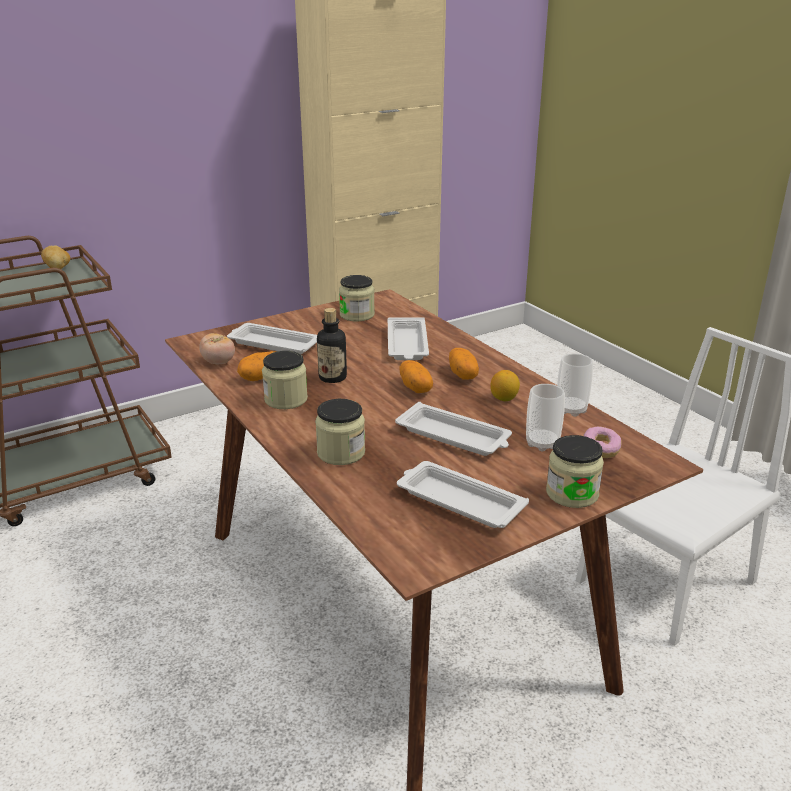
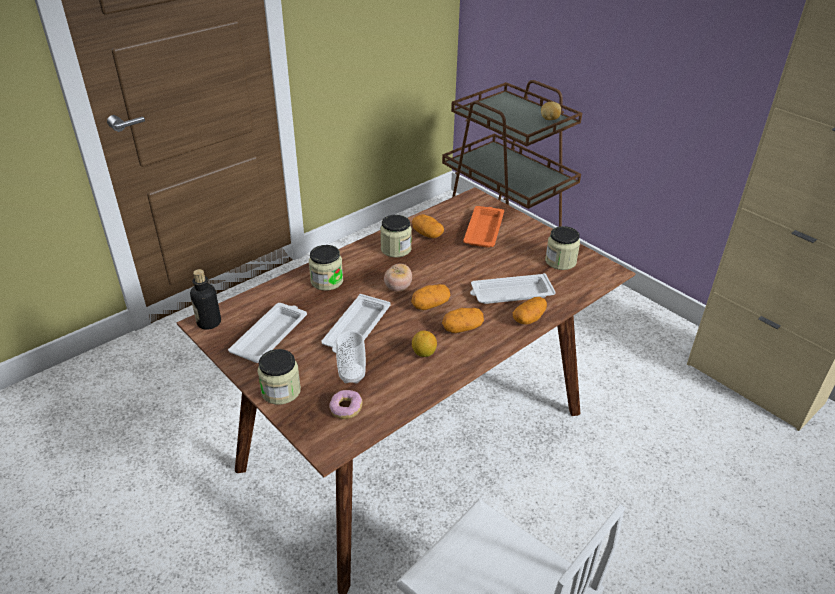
camera: 80 degrees right, 10 degrees up
tomato [199,333,235,364] -> tomato moved to [384,264,412,292]
white tray [227,323,317,354] -> orange tray [463,206,504,248]
bottle [317,308,347,383] -> bottle moved to [190,269,221,330]
cup [557,353,593,417] -> none
none -> potato [513,297,547,325]

